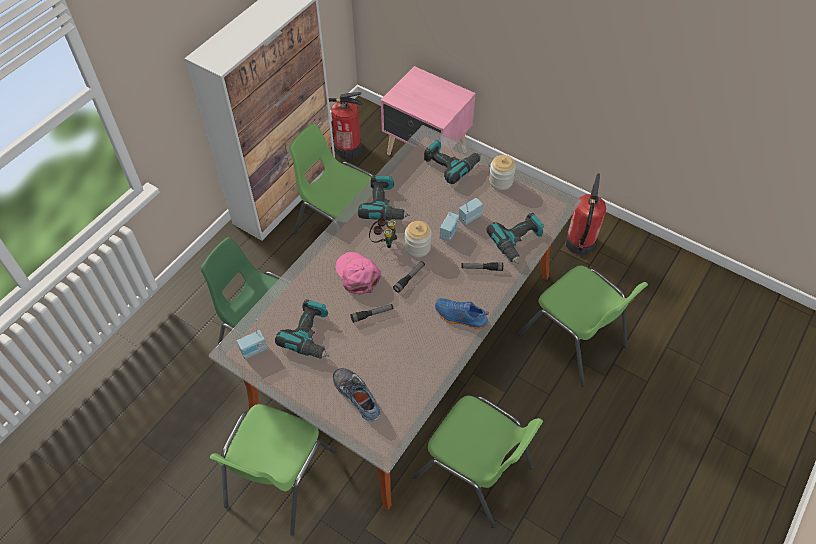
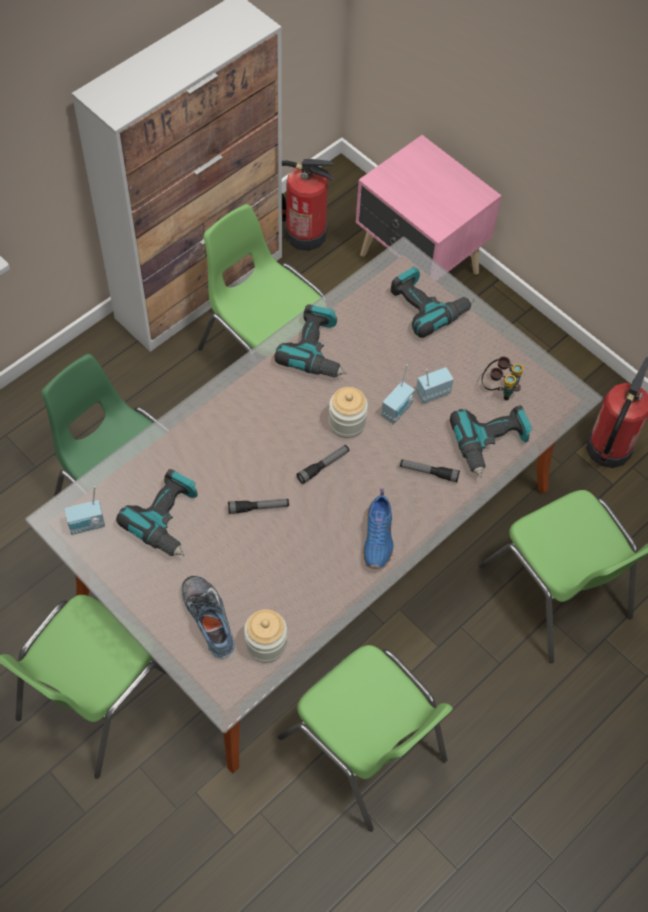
camera: 10 degrees right, 5 degrees up
pink cap [335,252,381,295] -> none
binoculars [369,218,397,248] -> binoculars moved to [481,357,524,400]
blue shoe [435,298,489,330] -> blue shoe turned 120 degrees counterclockwise [363,489,394,569]
jar [489,155,516,190] -> jar moved to [244,609,287,663]

